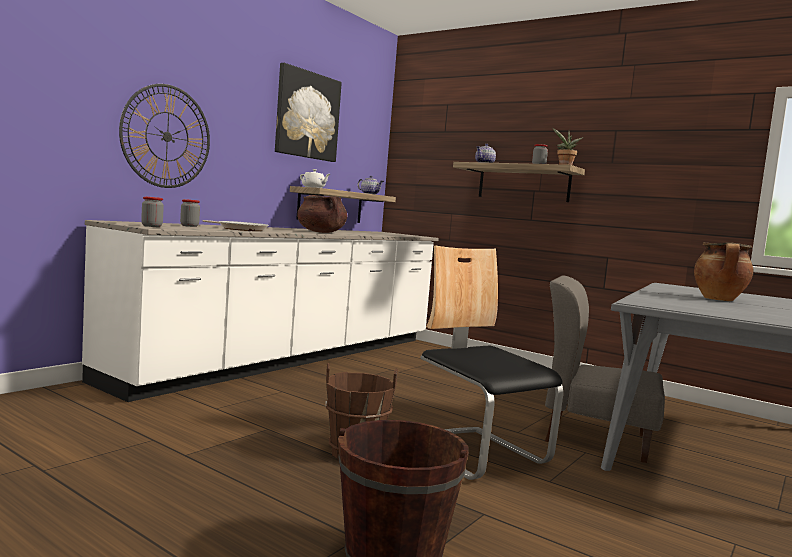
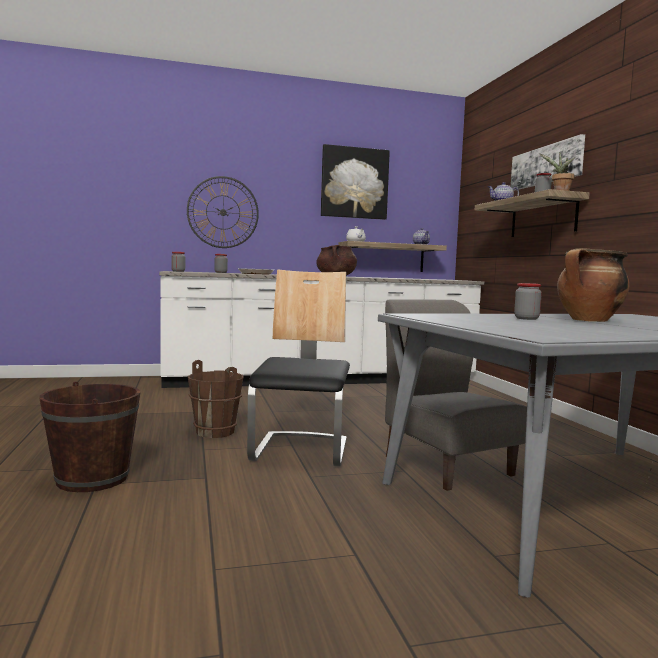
camera: 40 degrees right, 0 degrees up
none -> picture [511,134,585,191]
none -> jar [514,283,542,320]

